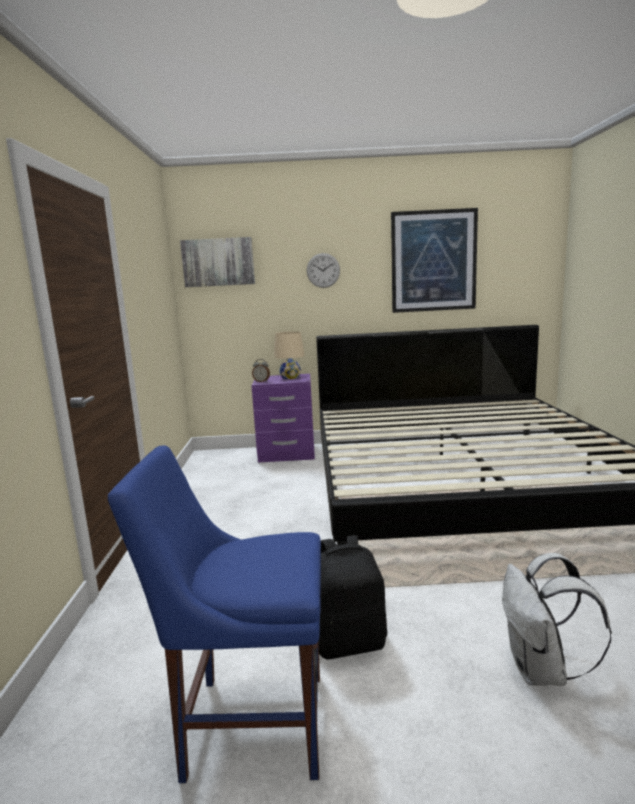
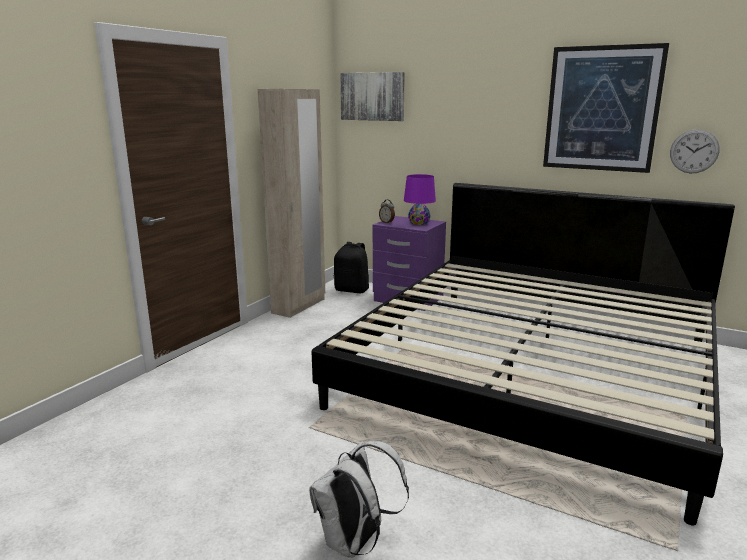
camera: 30 degrees right, 5 degrees up
blue chair [108,445,321,783] -> none
beige table lamp [274,331,305,379] -> purple table lamp [404,174,436,225]
wall clock [307,253,340,288] -> wall clock moved to [670,129,720,173]
black backpack [318,535,387,659] -> black backpack moved to [334,242,369,293]
none -> beige wardrobe [258,89,325,318]

